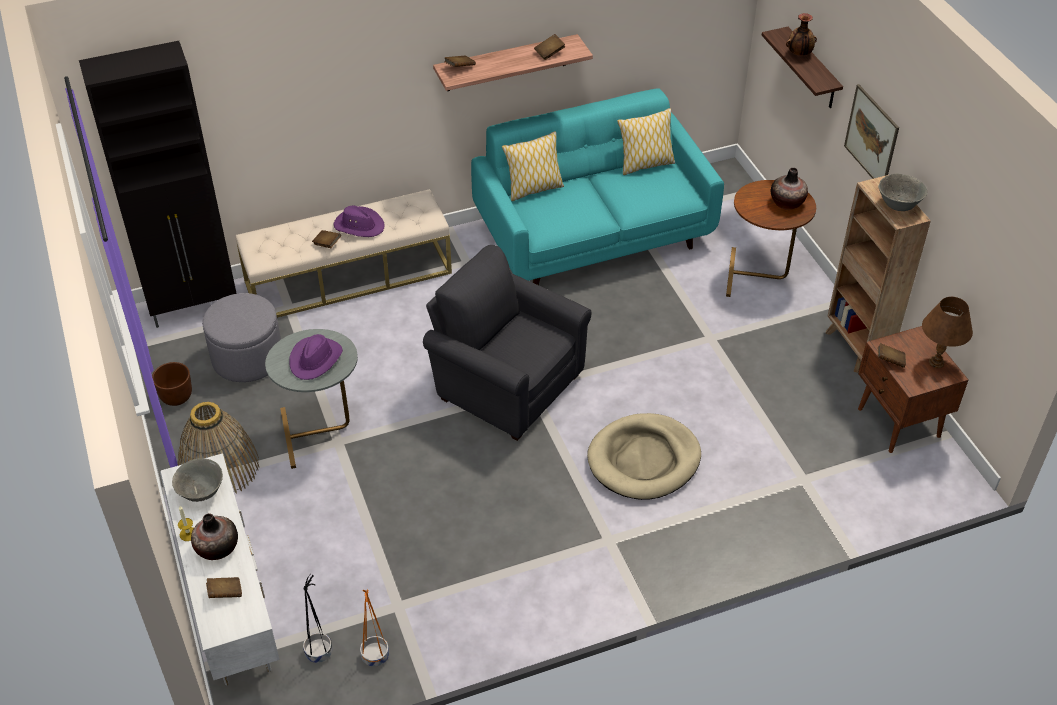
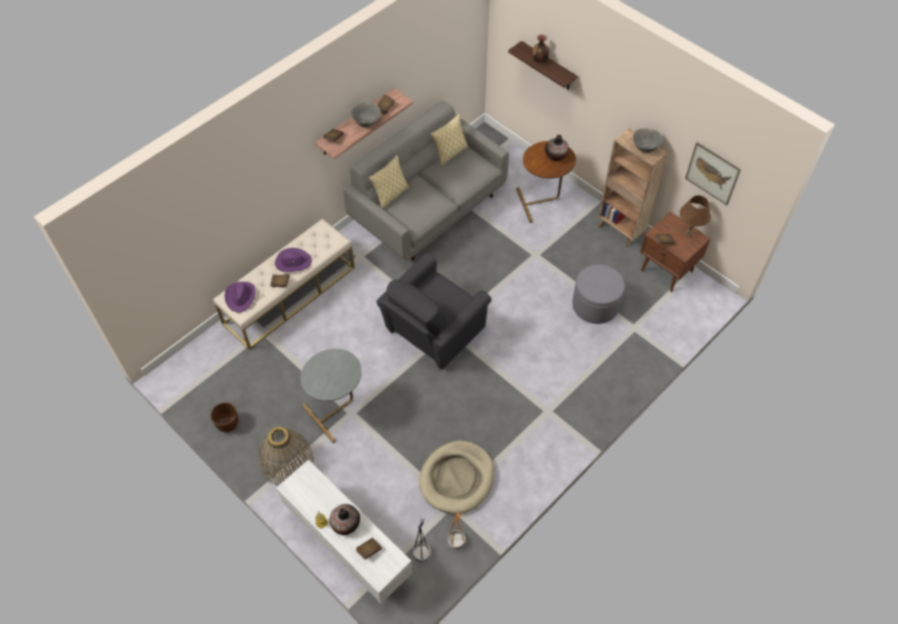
camera: 25 degrees left, 10 degrees up
black cabinet [79,41,237,328] -> none
grey bowl [172,458,223,502] -> grey bowl moved to [351,102,381,127]
grey ottoman [202,293,281,382] -> grey ottoman moved to [572,264,625,324]
purple hat [289,334,343,380] -> purple hat moved to [225,282,255,313]
grey armchair [423,245,591,441] -> grey armchair turned 60 degrees counterclockwise [377,253,491,370]
turquoise sofa [471,88,724,285] -> grey sofa [343,101,509,261]
beige dog bed [587,413,701,500] -> beige dog bed moved to [419,441,494,514]
picture [844,84,899,179] -> picture moved to [685,142,741,205]

